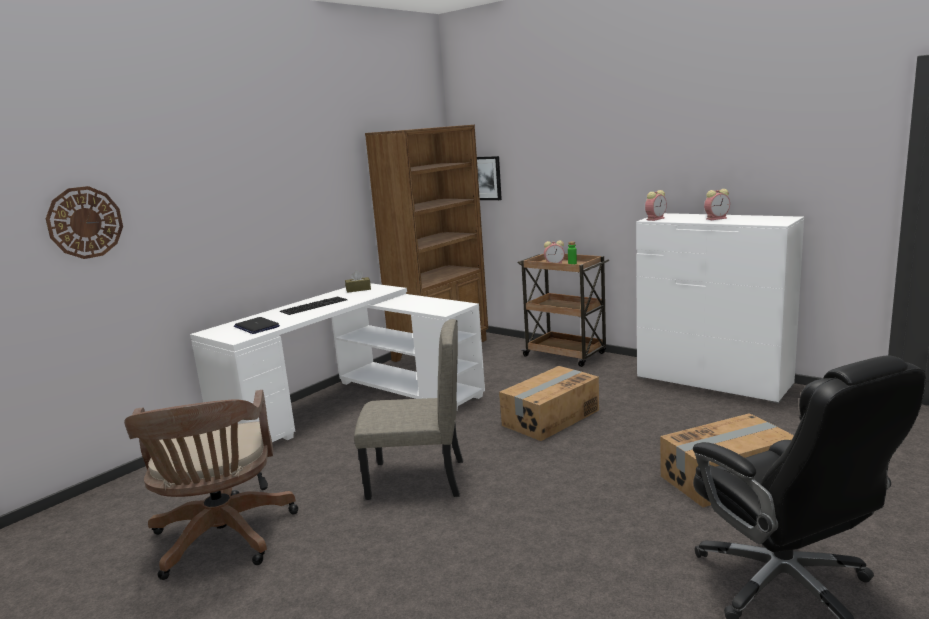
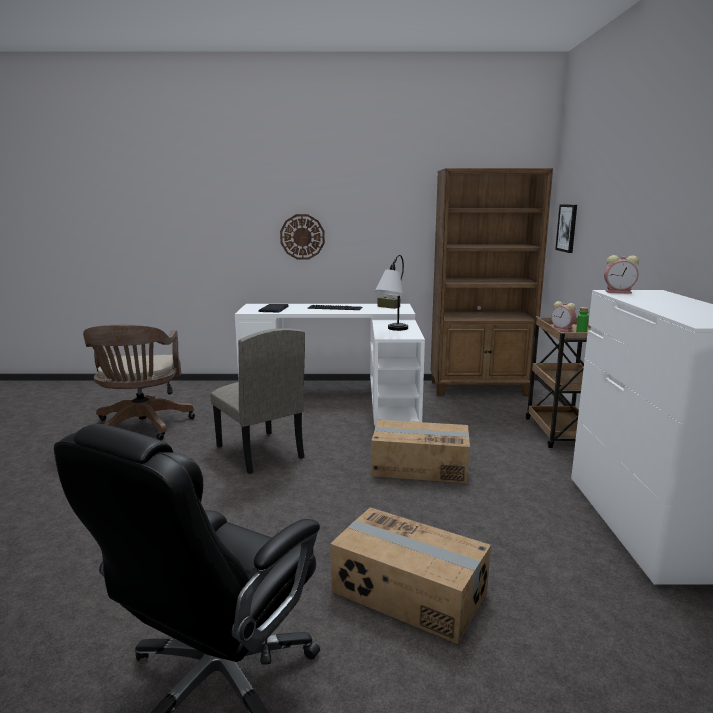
camera: 50 degrees right, 0 degrees up
wall clock [46,186,123,259] -> wall clock moved to [280,214,325,260]
brown office chair [124,390,299,580] -> brown office chair turned 45 degrees counterclockwise [83,325,195,440]
alarm clock [704,189,730,220] -> none
none -> table lamp [375,255,408,331]

